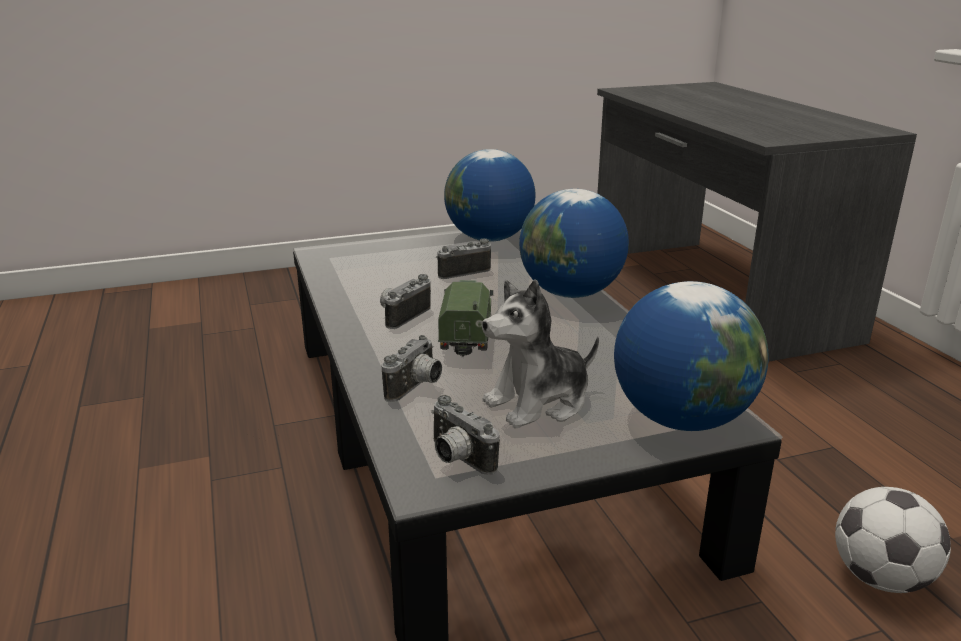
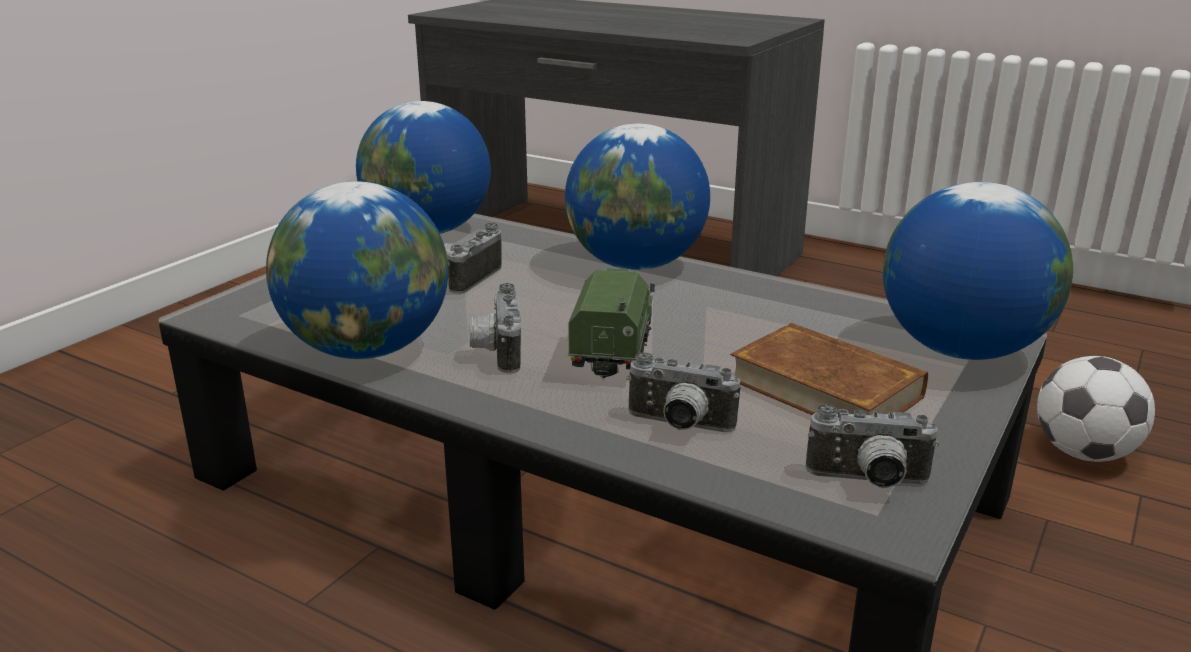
camera: 40 degrees left, 0 degrees up
camera [382,335,442,402] -> camera turned 120 degrees clockwise [626,352,740,432]
toy truck [438,280,493,358] -> toy truck turned 45 degrees clockwise [568,268,655,380]
plush toy [482,279,599,428] -> brown book [730,323,928,415]
none -> globe [266,181,448,359]

